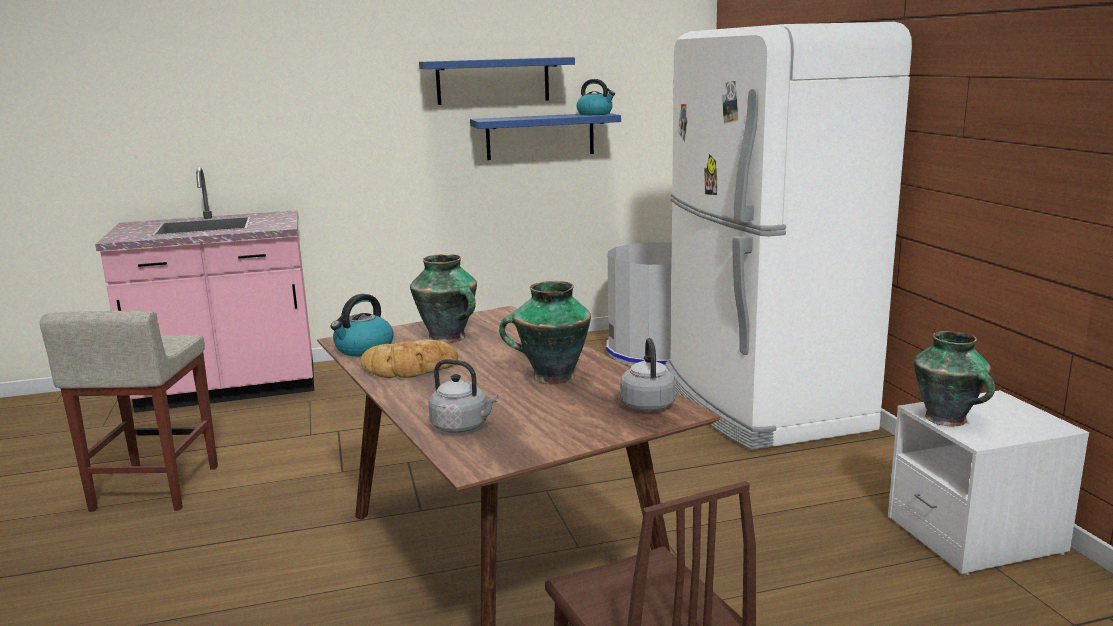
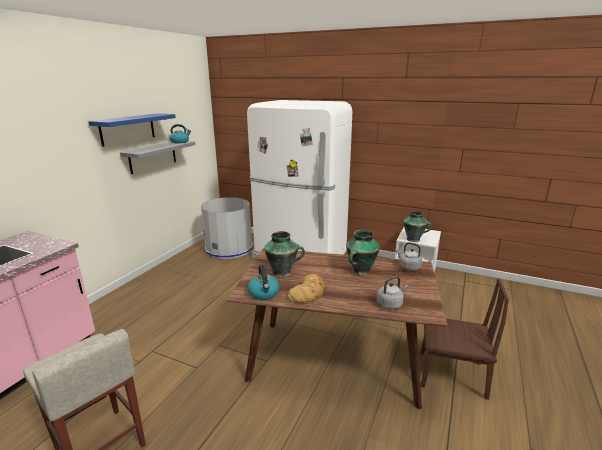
camera: 50 degrees left, 5 degrees up
blue shelf [470,113,621,160] -> grey shelf [120,141,196,174]

